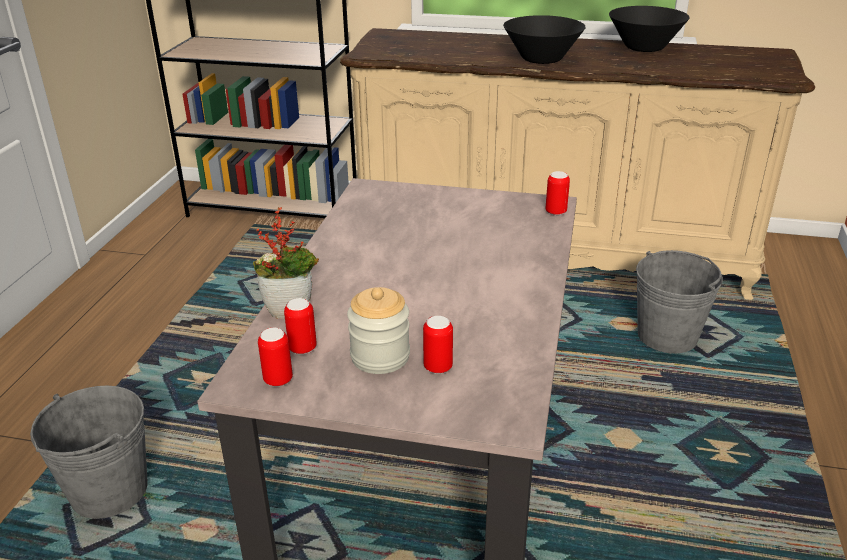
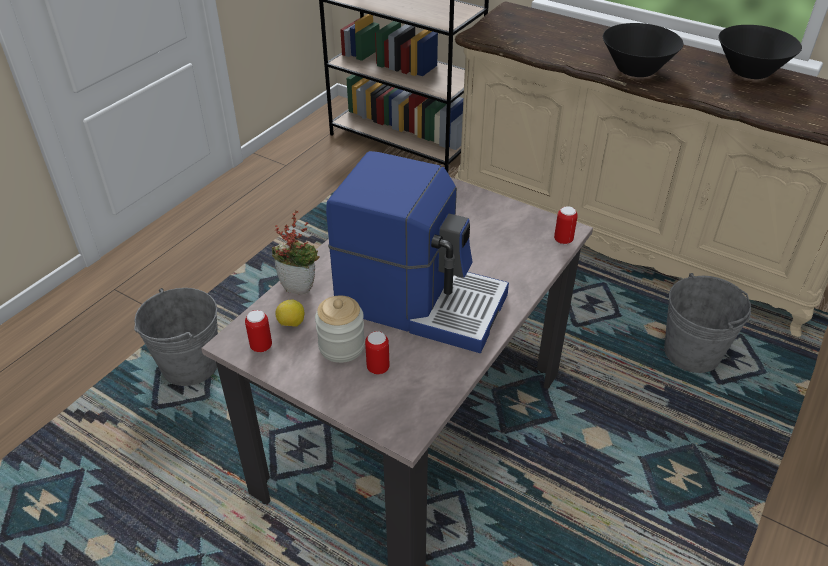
camera: 20 degrees right, 10 degrees up
can [284,298,317,354] -> lemon [276,300,304,326]
none -> coffee machine [326,151,509,353]

